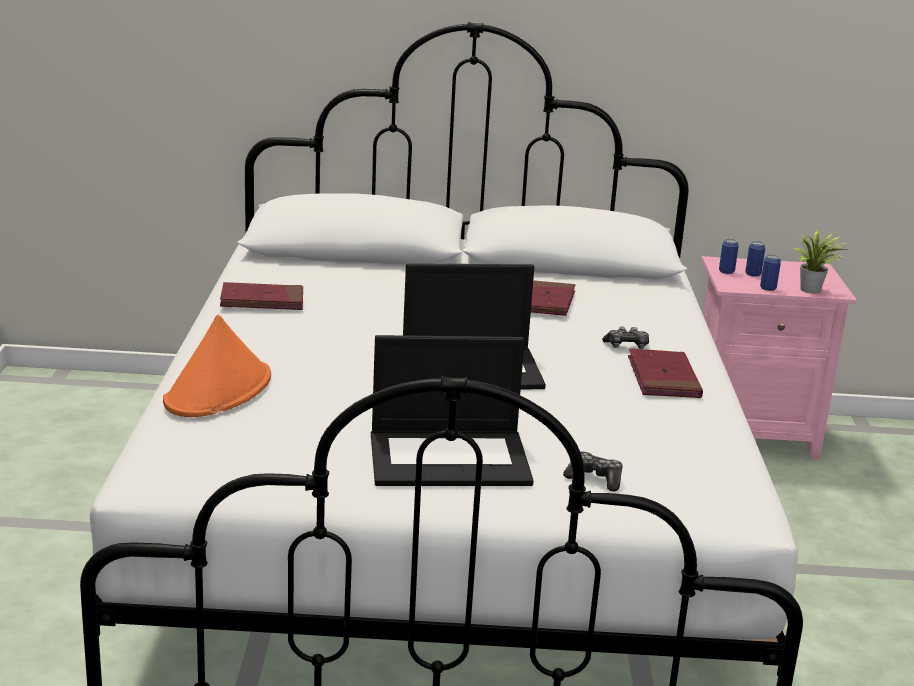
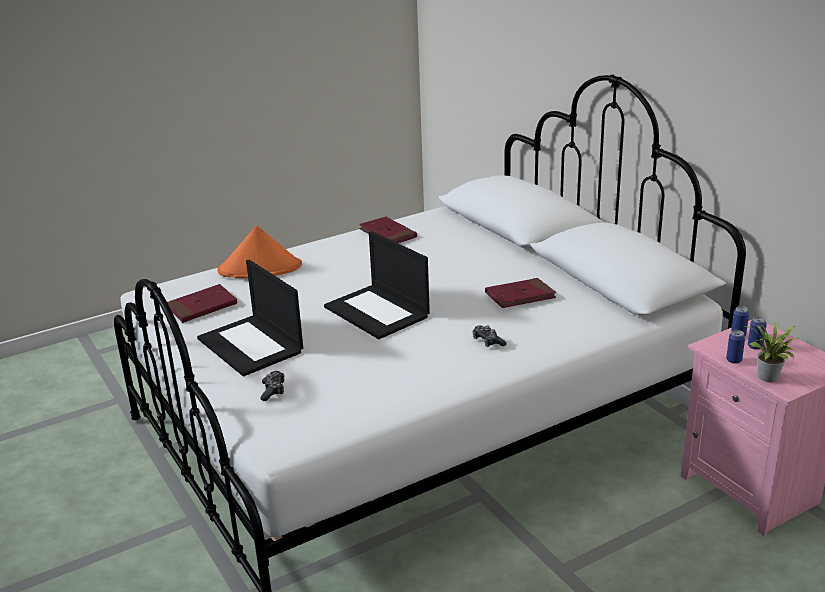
camera: 60 degrees right, 5 degrees up
red book [628,348,703,398] -> red book moved to [167,284,237,323]

